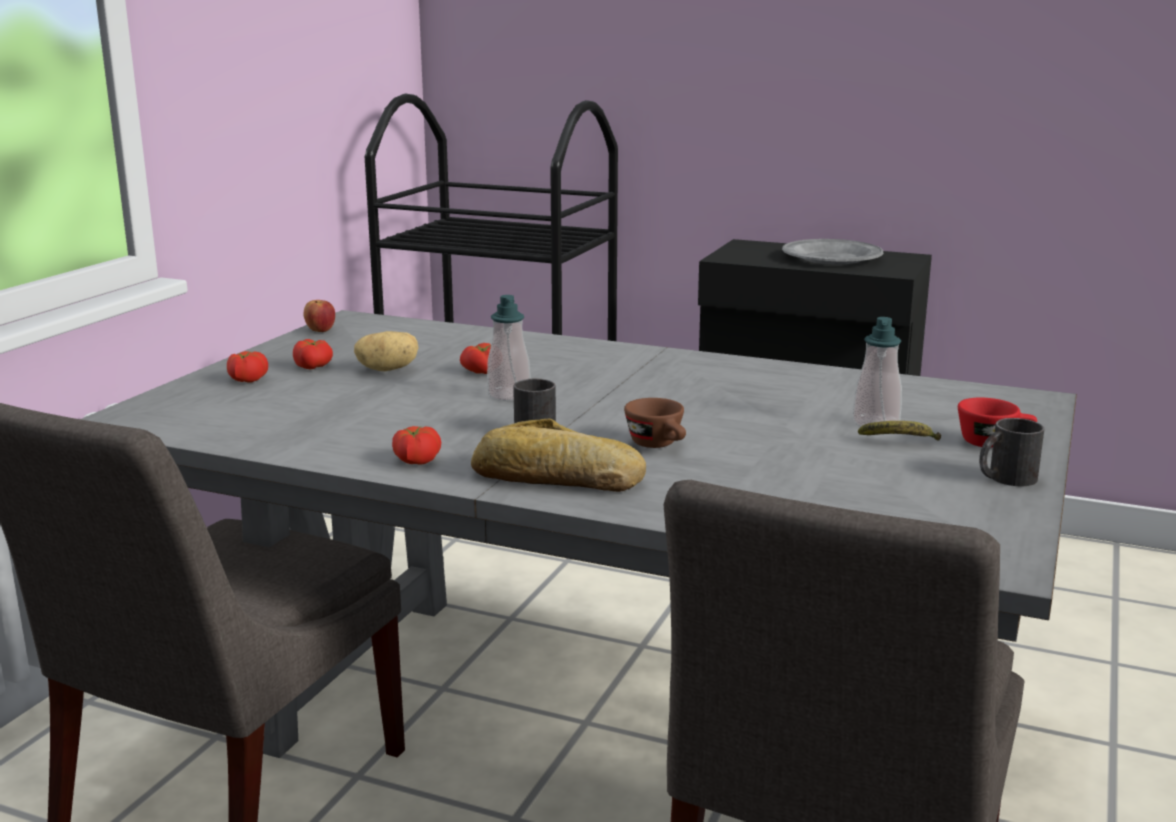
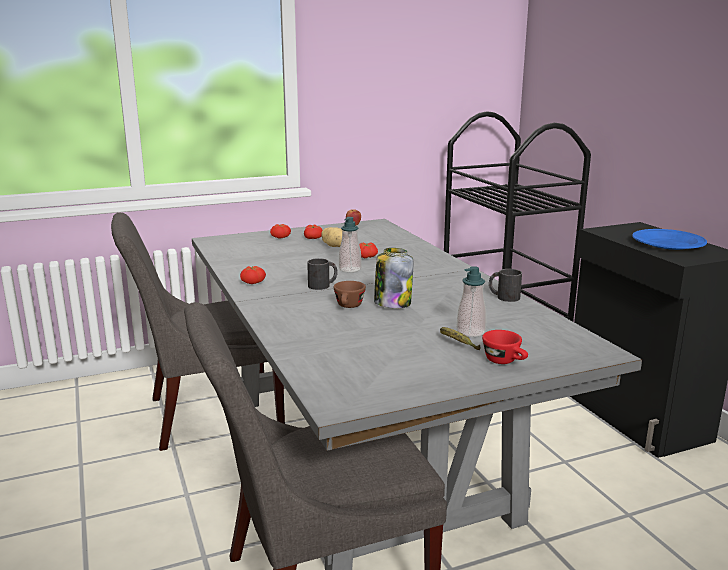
camera: 45 degrees right, 0 degrees up
bread [471,418,646,492] -> none
grey plate [782,239,883,264] -> blue plate [632,229,707,250]
black mug [979,418,1044,486] -> black mug moved to [489,269,522,302]
none -> jar [374,248,413,308]

